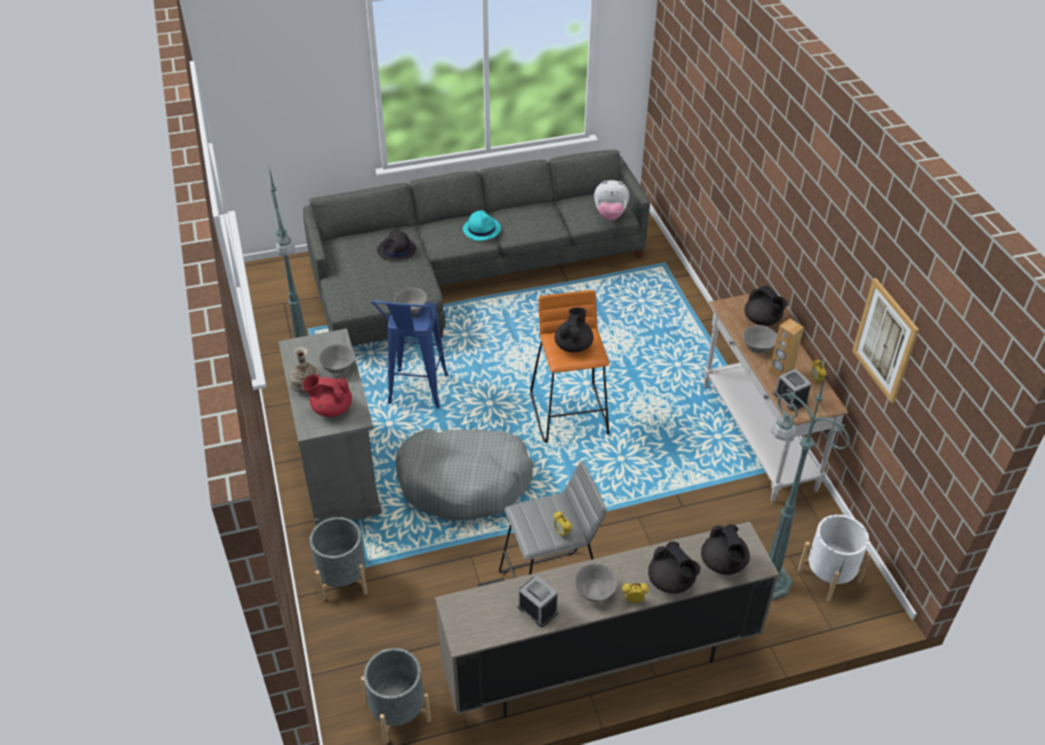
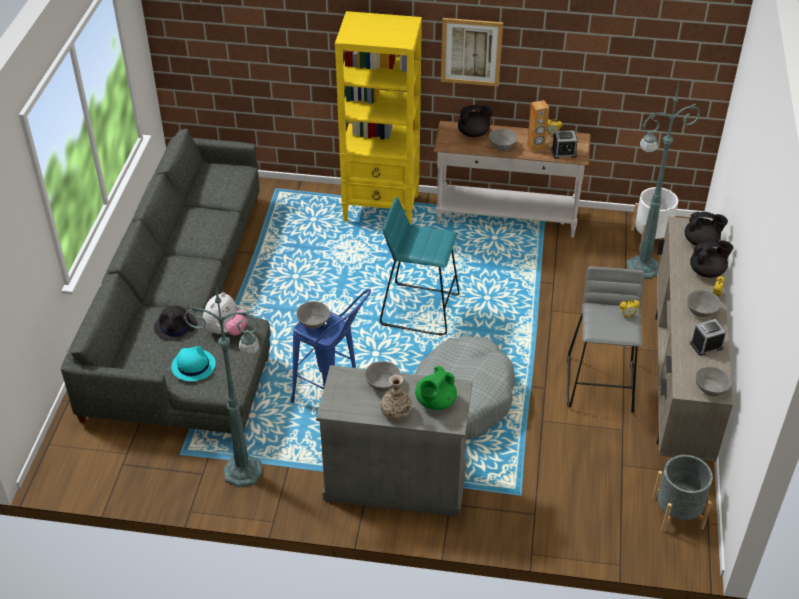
camera: 65 degrees left, 0 degrees up
red teapot [303,374,352,417] -> green teapot [415,366,457,410]
grey planter [310,517,367,601] -> none
turquoise hat [463,210,501,241] -> turquoise hat moved to [171,346,216,381]
orange stool [530,290,610,443] -> turquoise stool [380,197,460,336]
black teapot [554,307,594,353] -> none
plush toy [594,180,629,220] -> plush toy moved to [203,292,248,335]
picture [852,278,919,403] -> picture moved to [441,18,503,87]
none -> yellow bookcase [335,11,422,225]
none -> grey bowl [695,367,732,396]

